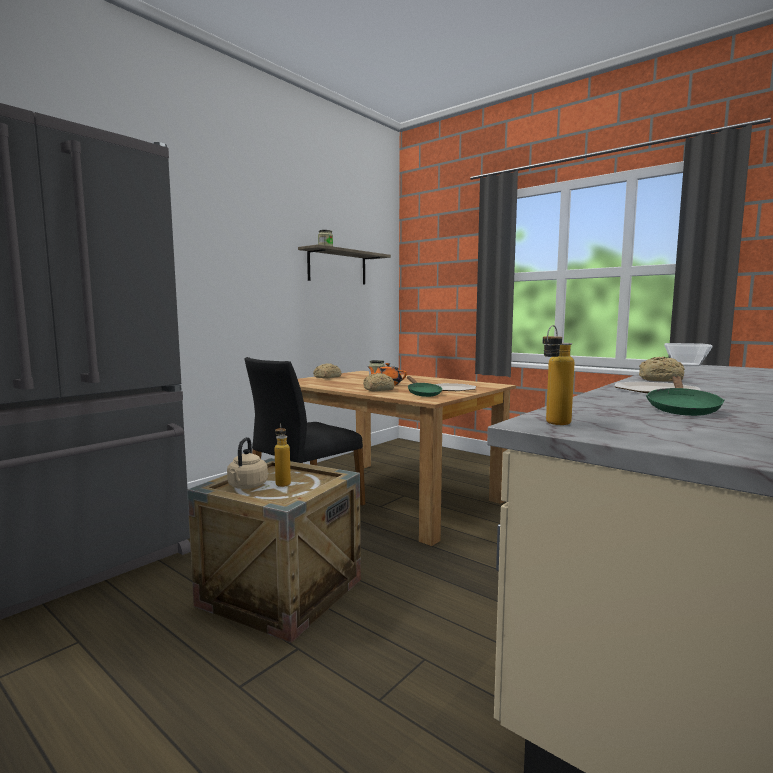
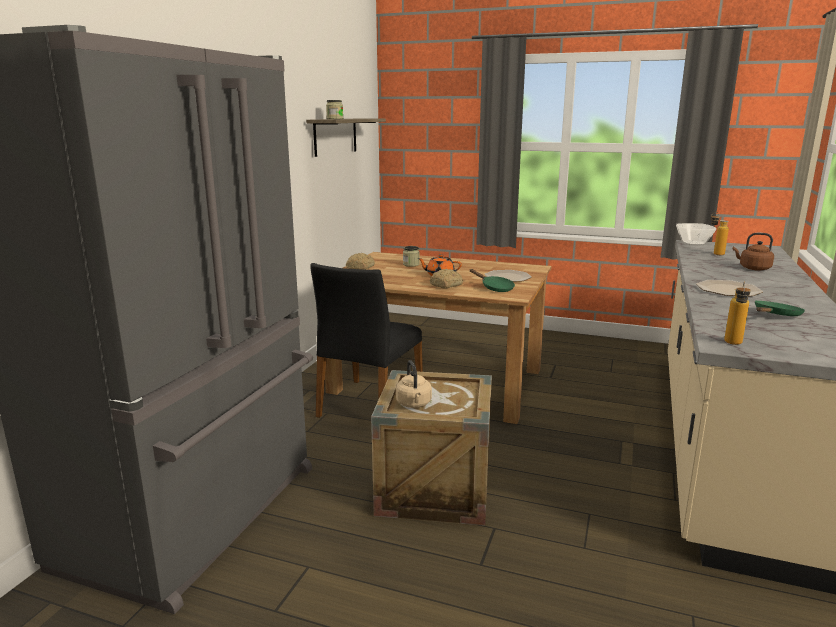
camera: 20 degrees left, 10 degrees up
bottle [275,423,291,487] -> bottle moved to [711,212,729,255]
bread [639,356,685,382] -> none
green frying pan [646,376,724,416] -> green frying pan turned 135 degrees counterclockwise [755,301,805,316]
none -> brown kettle [733,233,774,271]

